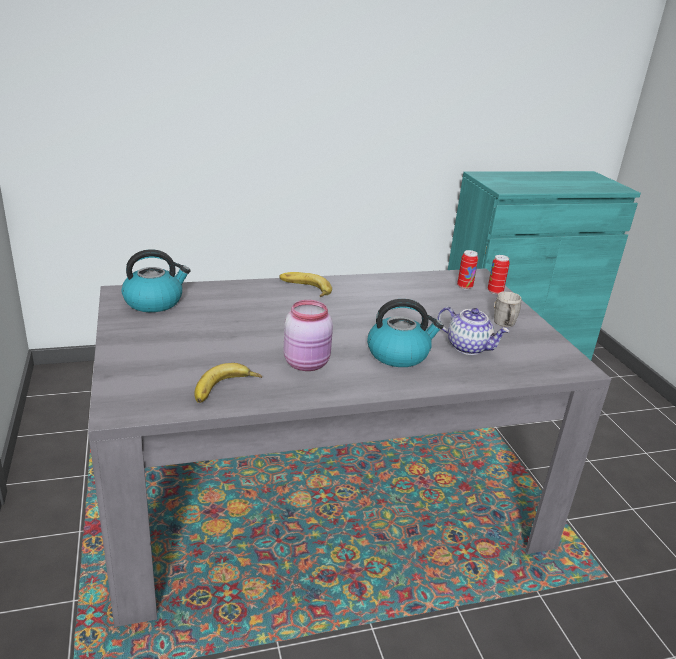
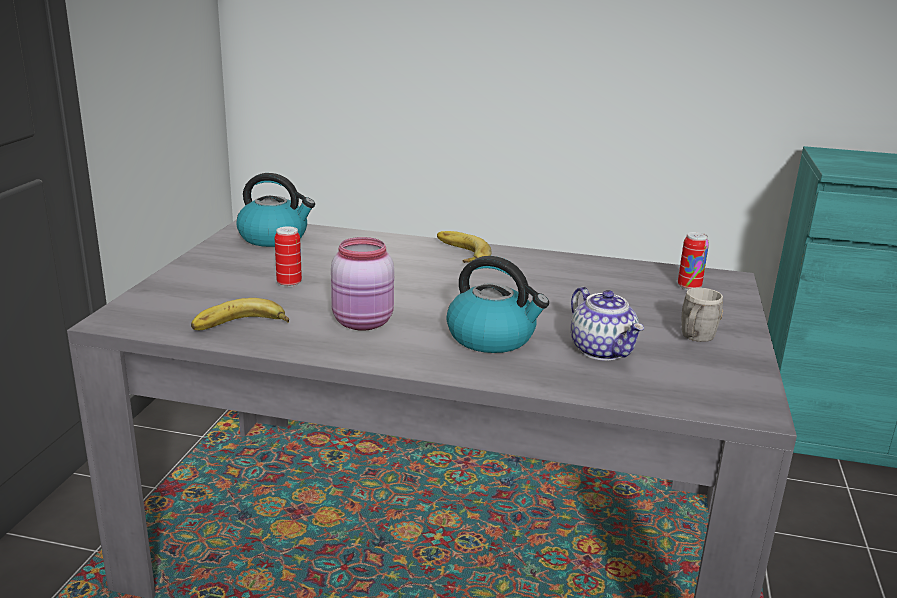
camera: 30 degrees right, 5 degrees down
can [488,255,510,294] -> can moved to [275,226,302,287]

